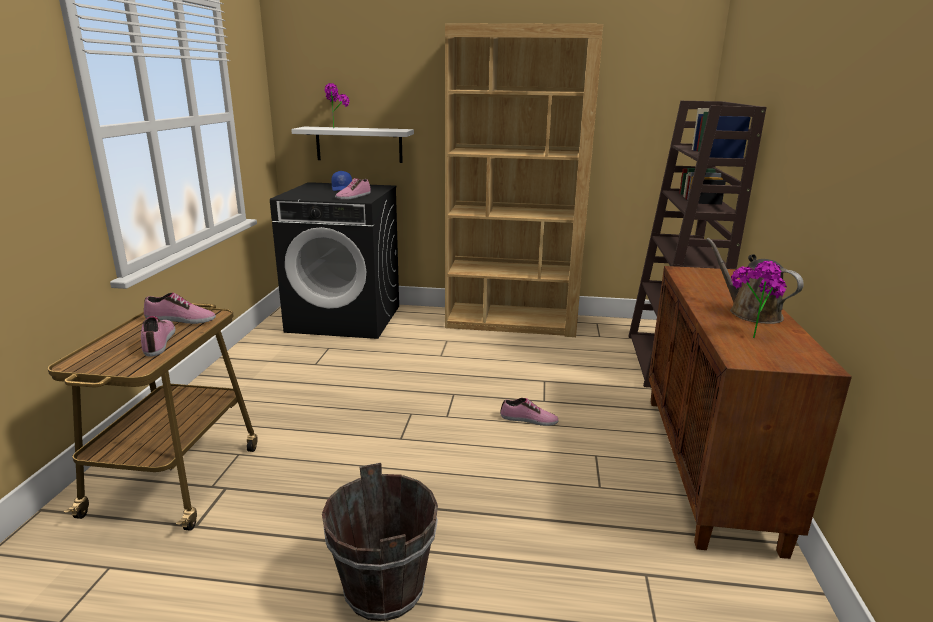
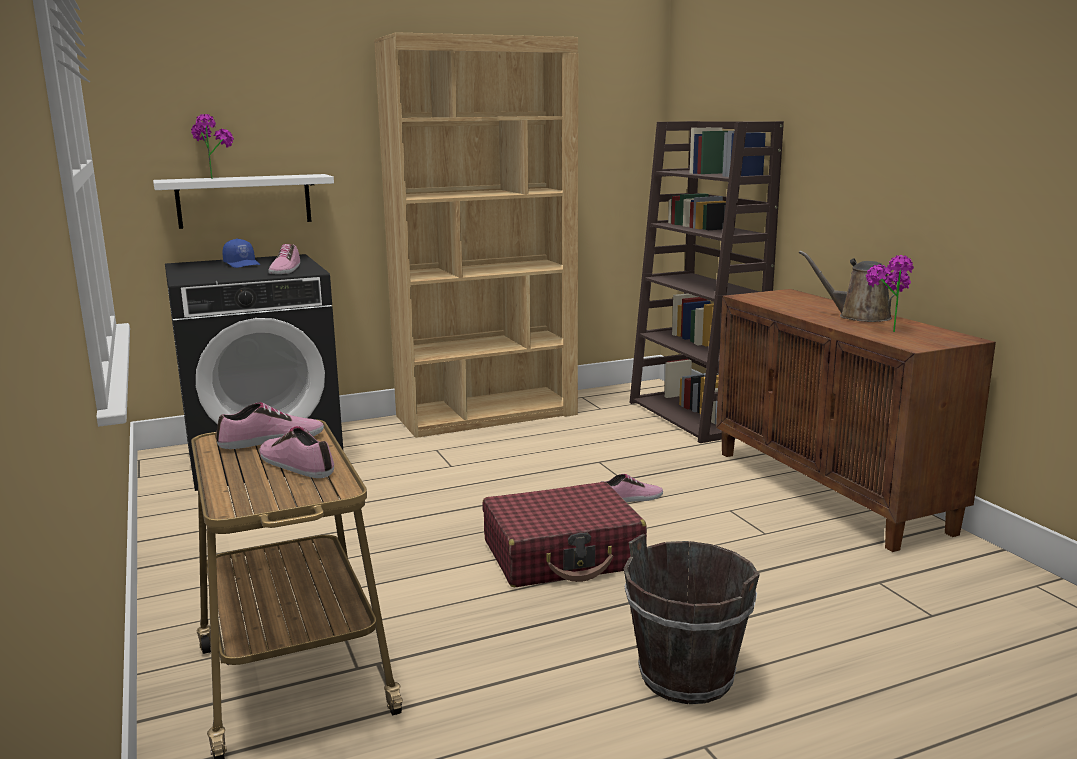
camera: 30 degrees left, 5 degrees down
none -> red suitcase [482,482,647,587]

